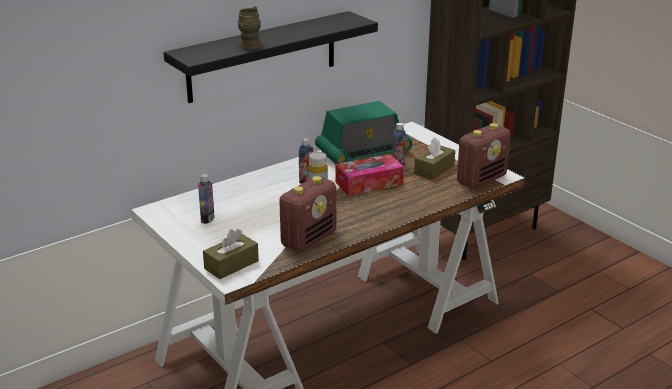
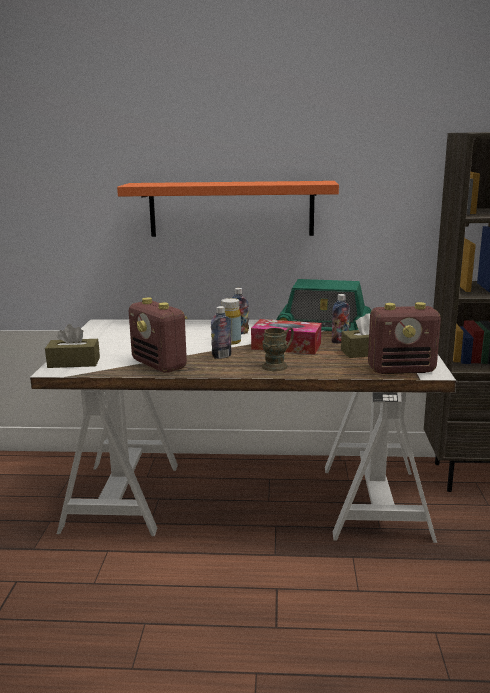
camera: 40 degrees right, 10 degrees down
black shelf [163,11,378,103] -> orange shelf [117,181,339,237]
bottle [198,174,215,224] -> bottle moved to [211,306,232,359]
brown mug [237,6,262,49] -> brown mug moved to [262,328,294,371]
radio [279,176,336,252] -> radio turned 60 degrees clockwise [129,297,187,373]

